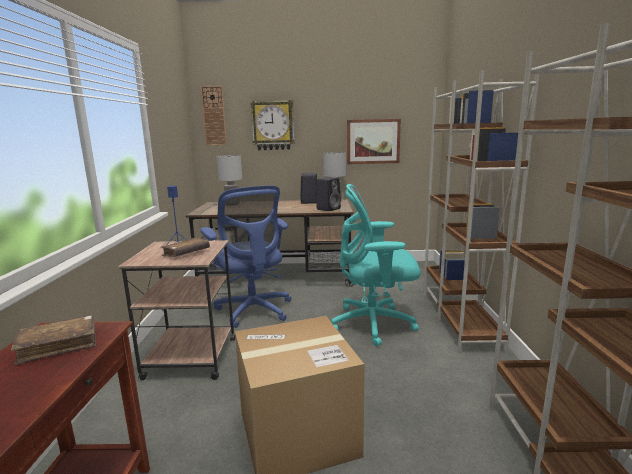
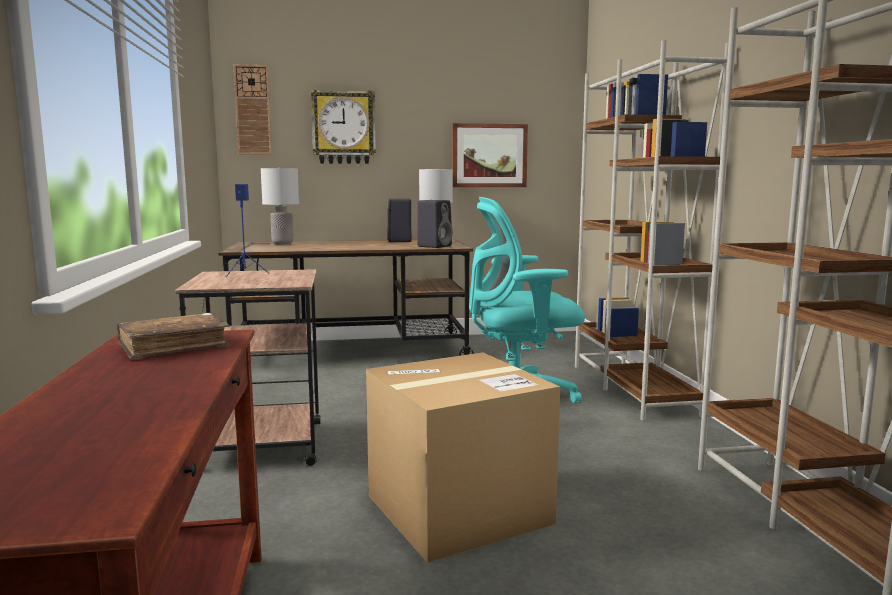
camera: 10 degrees left, 5 degrees down
brown book [160,238,210,257] -> none
blue office chair [200,185,291,328] -> none

